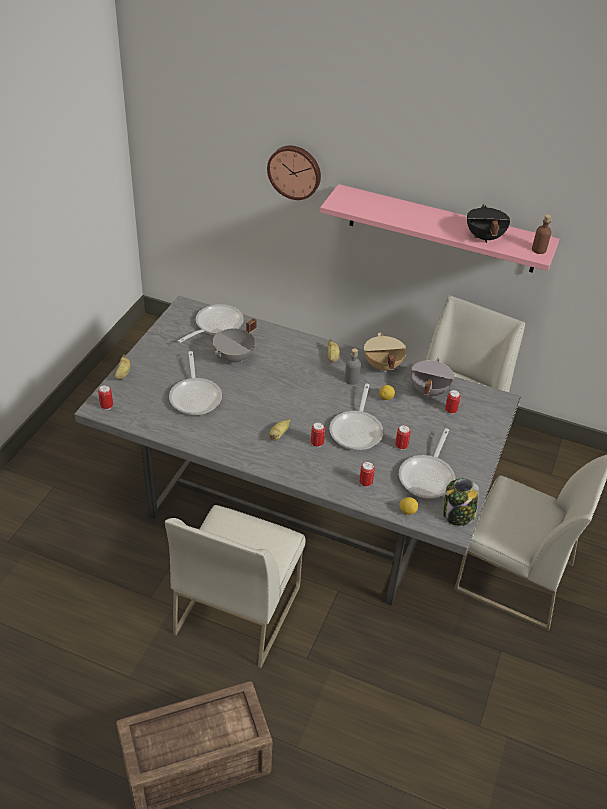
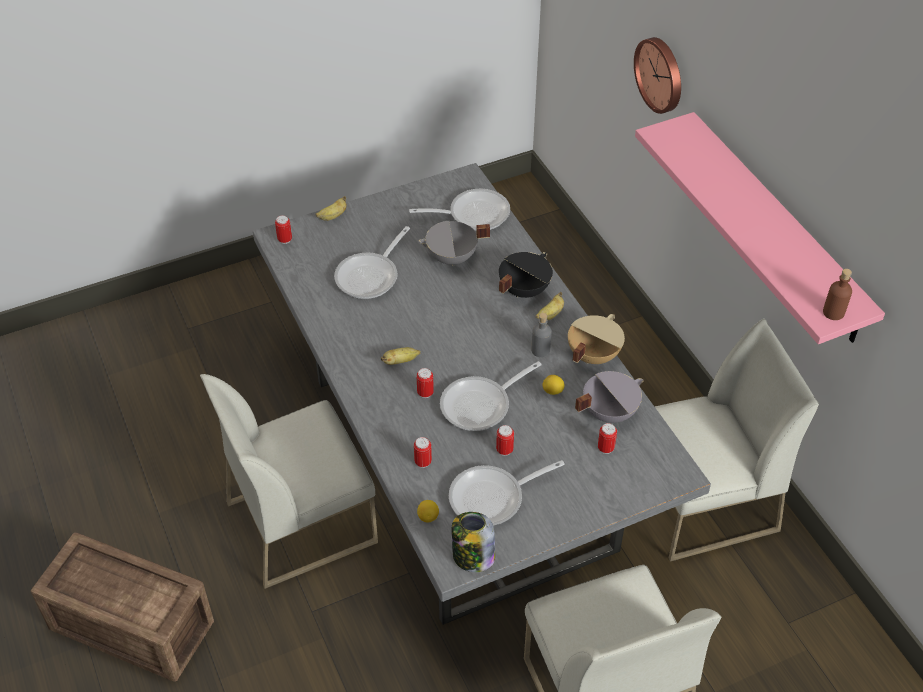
camera: 45 degrees right, 5 degrees up
black cooking pot [467,204,510,243] -> black cooking pot moved to [499,252,553,298]

